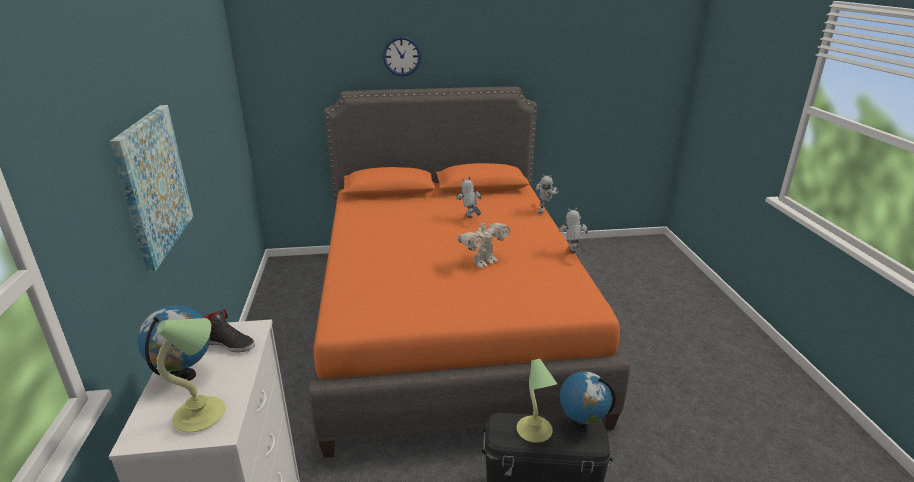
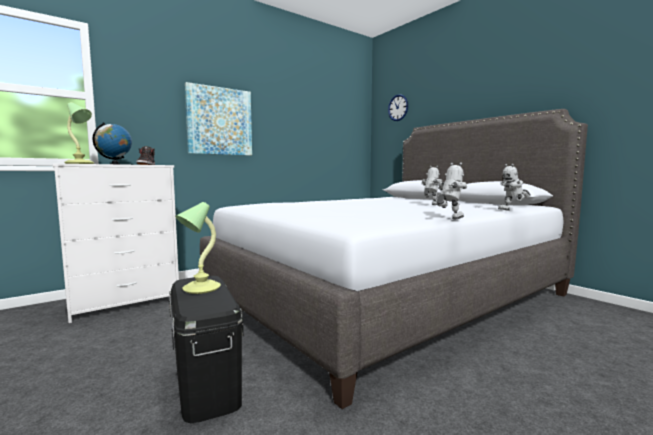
camera: 60 degrees right, 20 degrees down
orange bed [308,87,630,458] -> grey bed [200,109,588,409]
wall clock [383,36,421,76] -> wall clock moved to [388,94,408,121]
toy robot [458,220,510,268] -> none
globe [560,371,616,432] -> none

